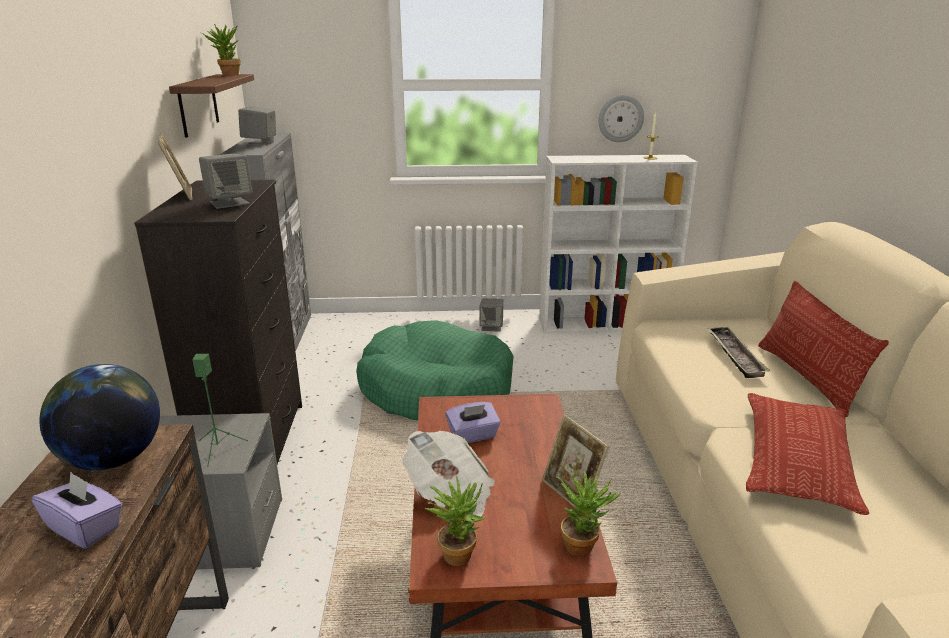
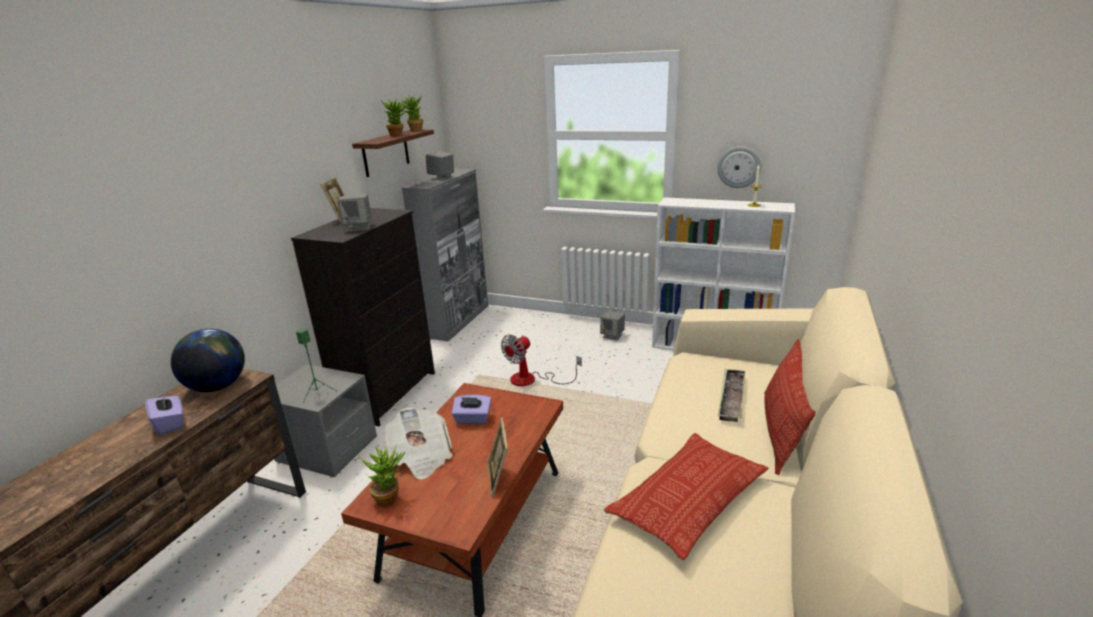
camera: 25 degrees right, 0 degrees up
green dog bed [356,320,514,420] -> fan [501,334,582,386]
potted plant [557,472,621,557] -> potted plant moved to [381,99,408,136]

